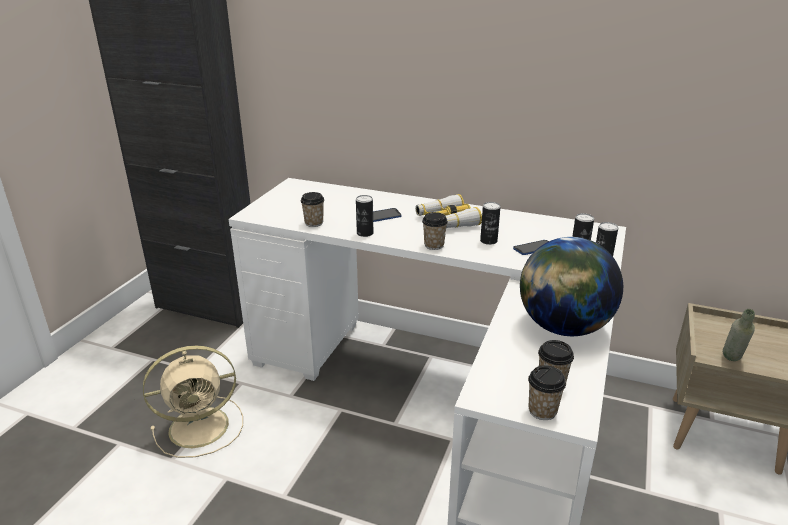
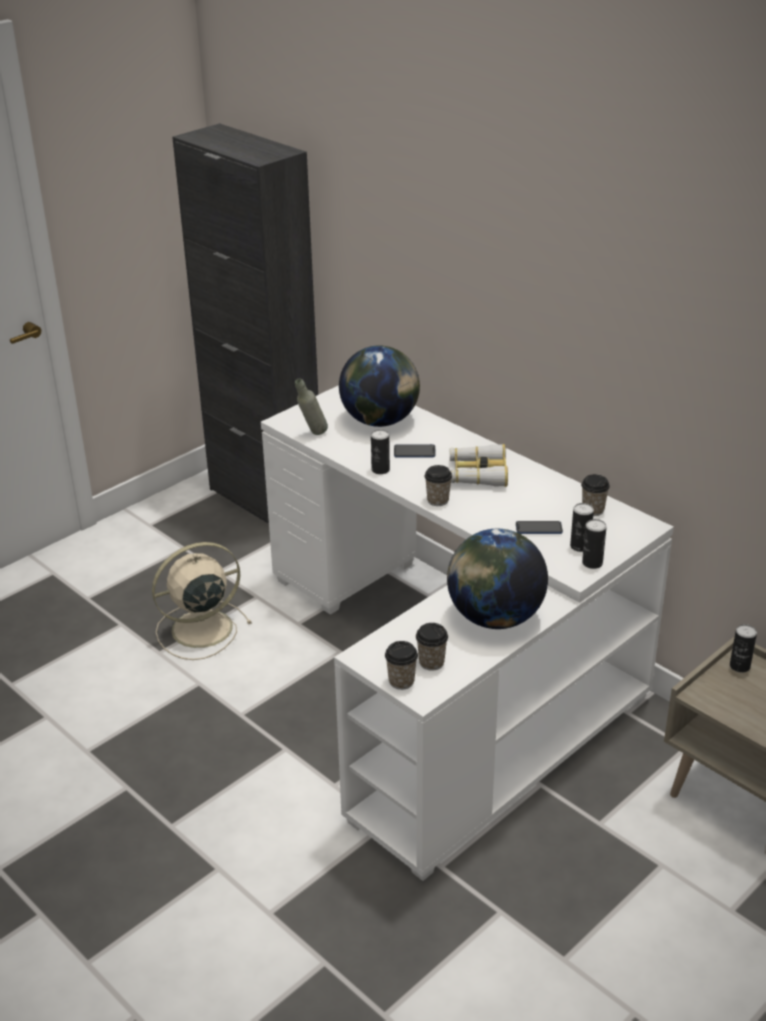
camera: 25 degrees right, 5 degrees up
beige fan [143,345,243,458] -> beige fan turned 150 degrees clockwise [152,542,252,660]
cup [301,192,324,227] -> cup moved to [581,474,610,516]
can [480,202,501,245] -> can moved to [730,624,757,673]
grey bottle [723,309,755,361] -> grey bottle moved to [295,378,328,435]
none -> globe [339,346,420,427]

